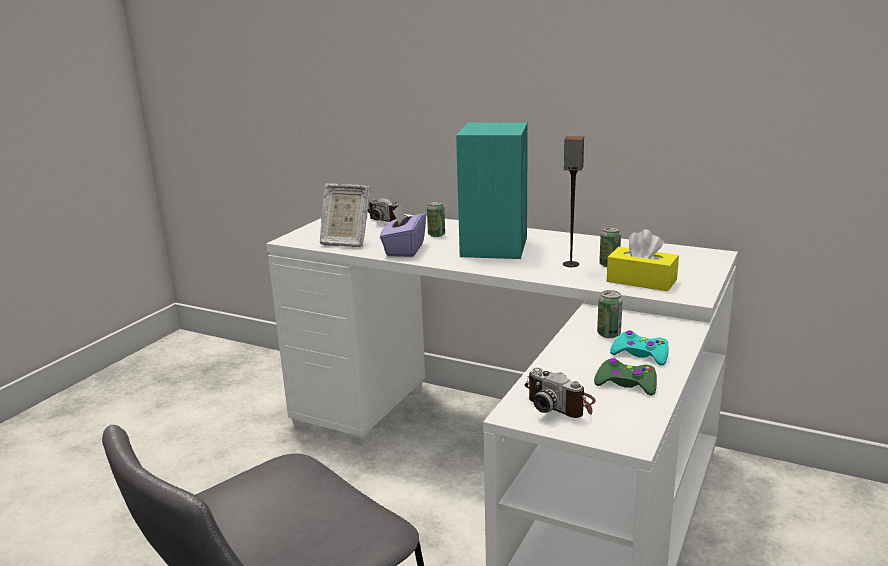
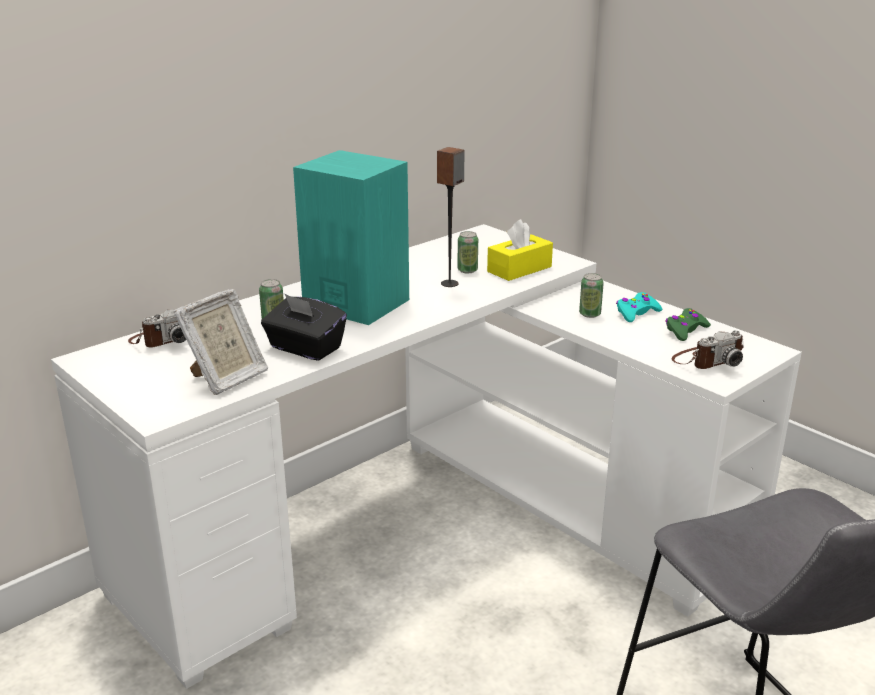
camera: 70 degrees left, 5 degrees up
purple tissue box [380,204,426,257] -> black tissue box [261,294,347,361]

